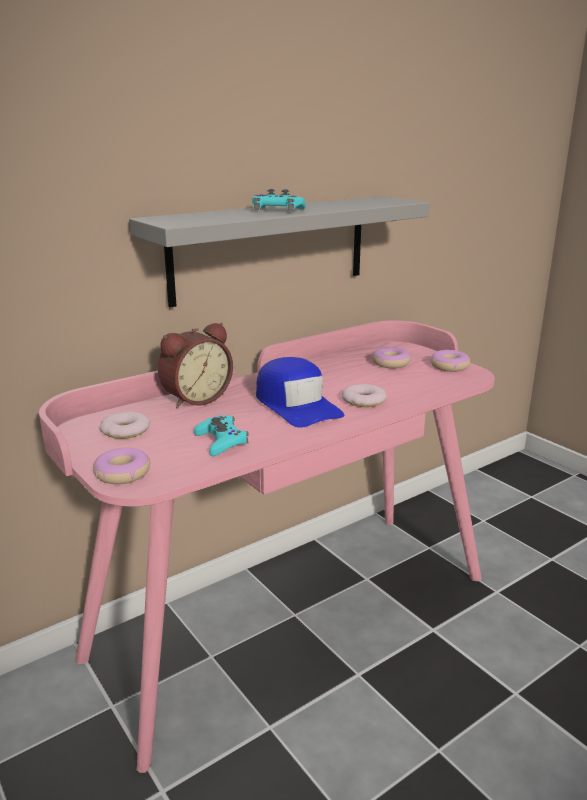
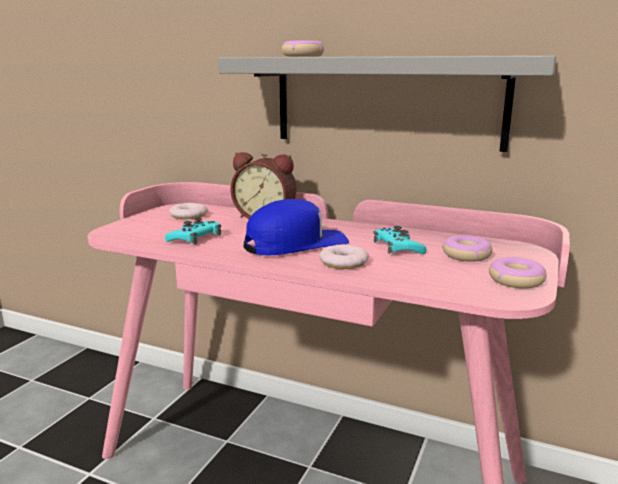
camera: 60 degrees right, 5 degrees down
donut [93,448,150,484] -> donut moved to [282,41,324,57]
turquoise game controller [252,189,305,211] -> turquoise game controller moved to [373,226,426,254]
blue cap [256,357,344,428] -> blue cap turned 150 degrees counterclockwise [244,199,349,255]

